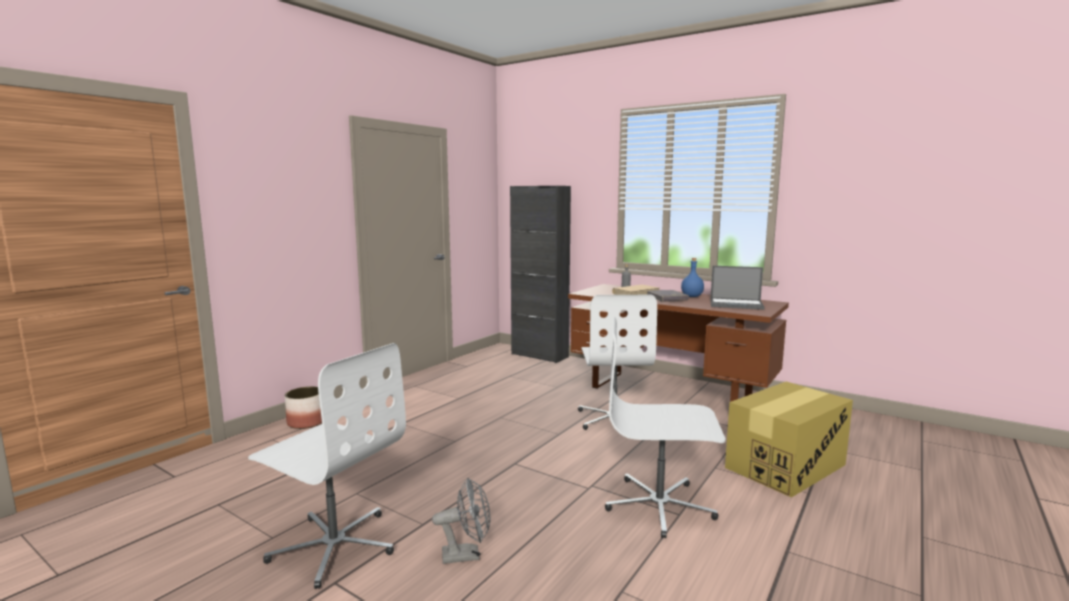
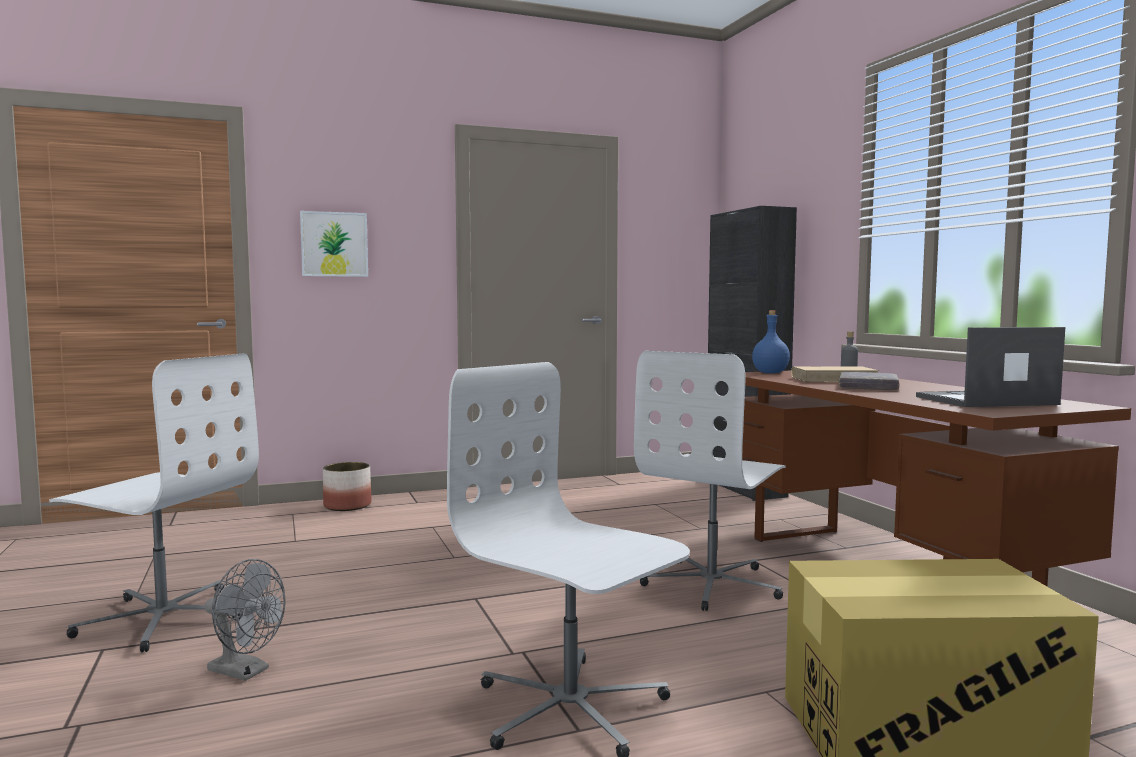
camera: 35 degrees right, 5 degrees down
white office chair [248,343,406,589] -> white office chair turned 45 degrees counterclockwise [49,353,259,652]
blue bottle [681,258,704,297] -> blue bottle moved to [752,310,790,373]
laptop [710,266,765,310] -> laptop turned 120 degrees clockwise [916,327,1065,407]
none -> picture [300,211,368,277]

